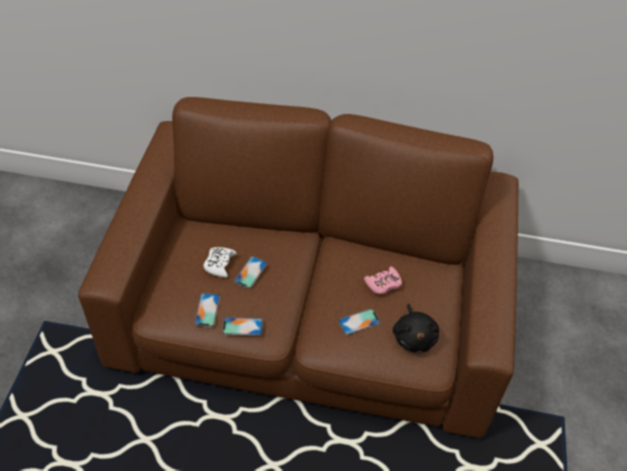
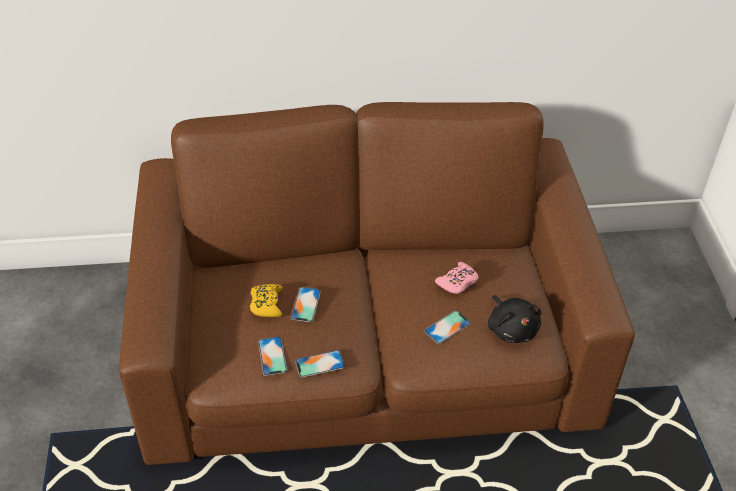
camera: 15 degrees left, 5 degrees down
white game controller [203,247,237,278] -> yellow game controller [250,284,283,317]

